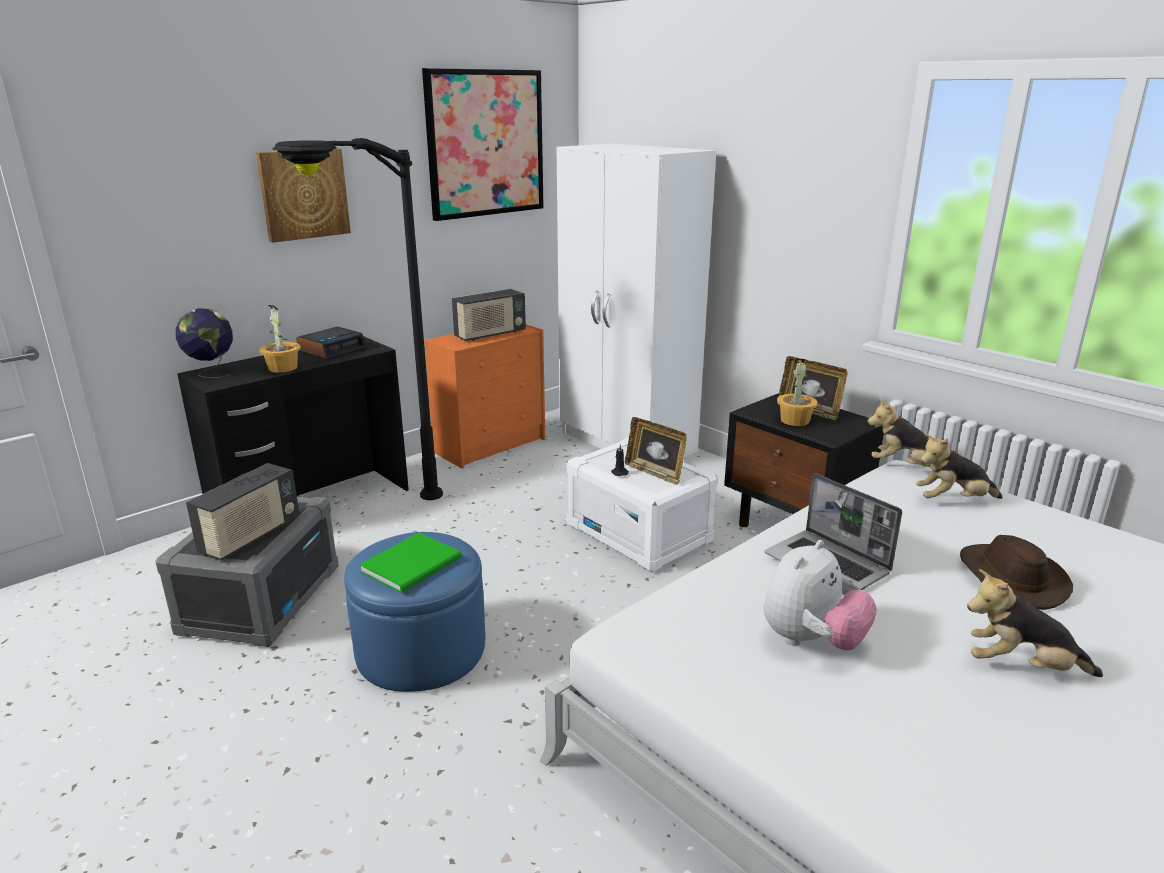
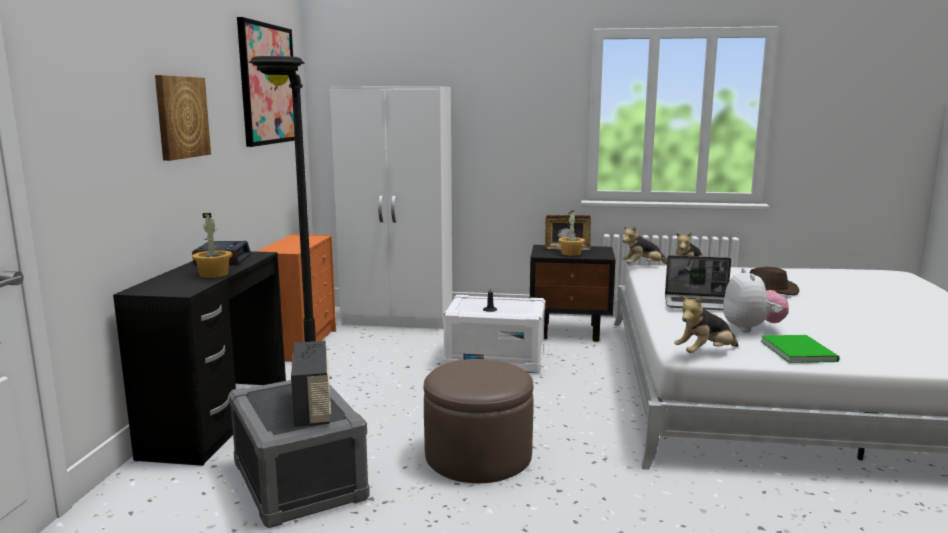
camera: 40 degrees left, 10 degrees down
globe [176,308,234,378] -> none
blue ottoman [344,532,485,692] -> brown ottoman [424,359,533,483]
green book [359,533,461,593] -> green book moved to [761,335,840,363]
radio [452,289,526,341] -> none
picture frame [625,417,687,485] -> none
plush toy [967,569,1103,677] -> plush toy moved to [674,296,738,353]

